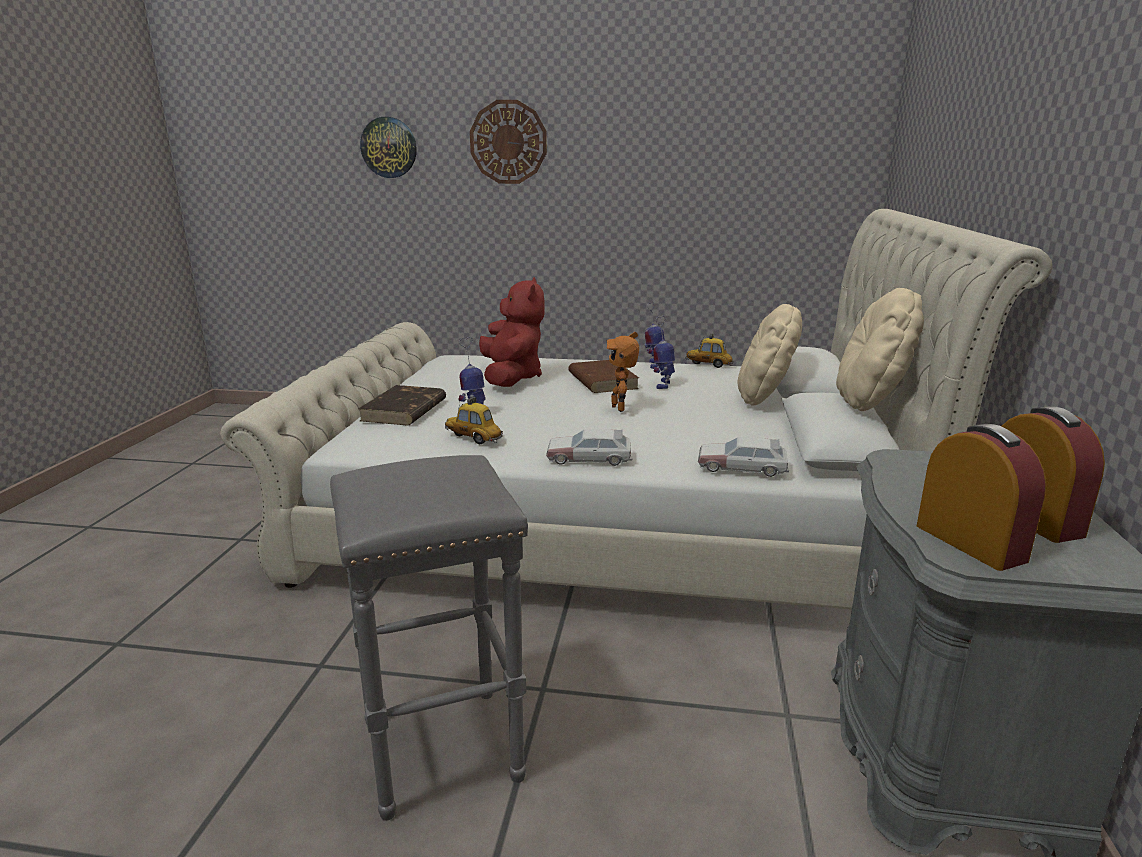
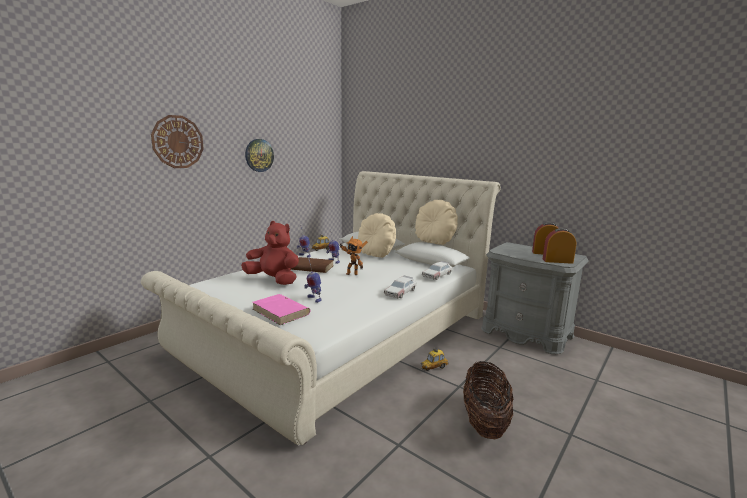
camera: 60 degrees left, 5 degrees down
grey stool [330,455,528,821] -> basket [463,361,513,439]
brown book [358,385,446,425] -> pink book [252,294,311,325]
wall clock [360,117,417,178] -> wall clock moved to [245,139,274,172]
toy car [445,397,503,444] -> toy car moved to [421,348,449,371]

